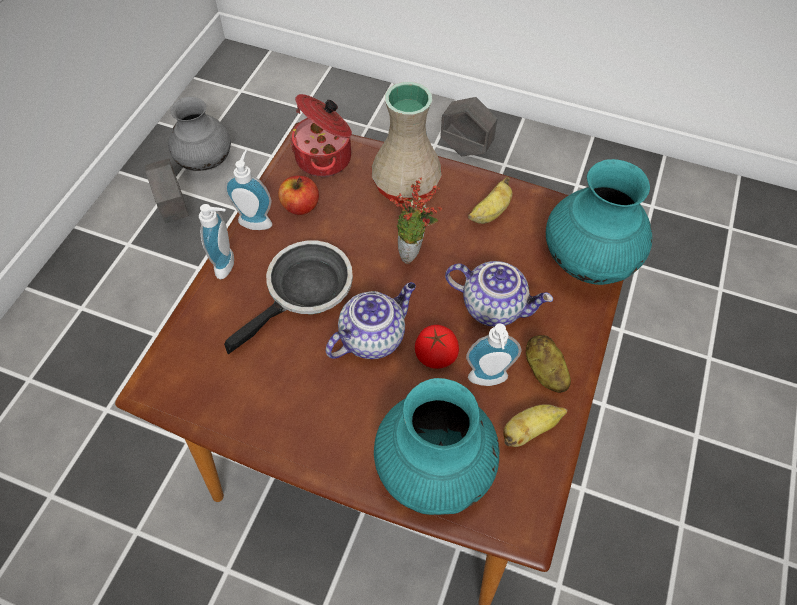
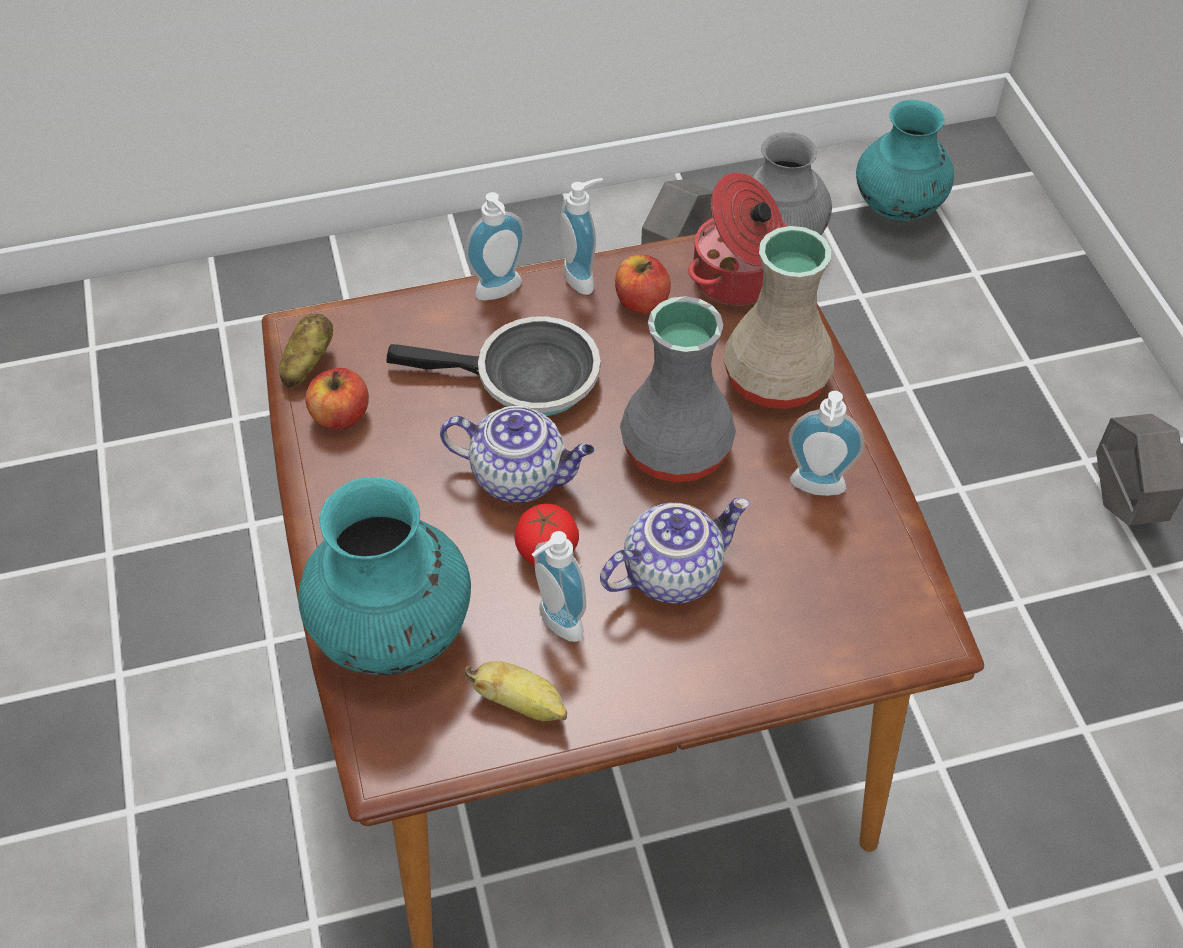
camera: 55 degrees right, 5 degrees down
potted plant [390,178,442,264] -> grey vase [620,296,736,483]
teapot [445,261,553,327] -> teapot turned 105 degrees counterclockwise [600,497,750,604]
banana [468,177,512,224] -> soap dispenser [789,391,865,496]
potato [526,335,571,393] -> potato moved to [279,314,333,387]
turquoise vase [546,159,652,285] -> turquoise vase moved to [856,100,954,221]
none -> apple [305,368,369,430]

